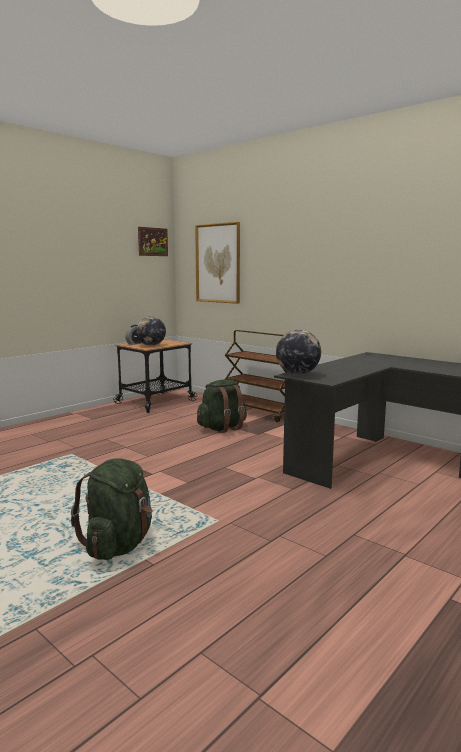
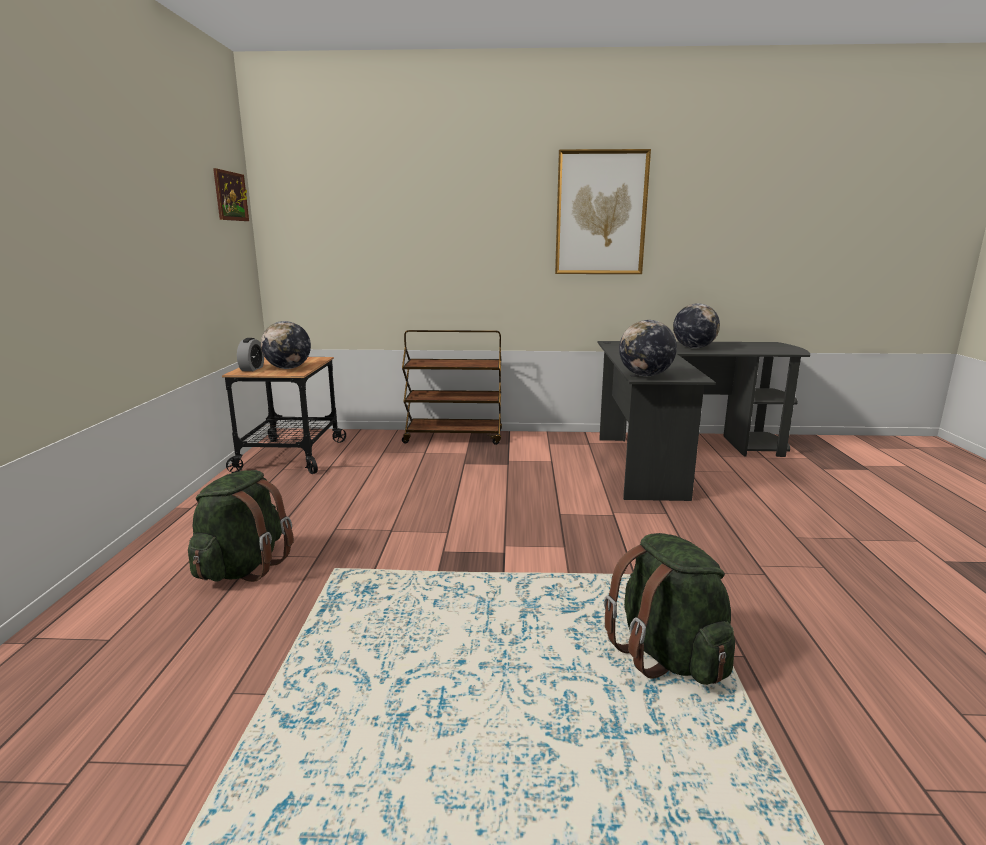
camera: 40 degrees left, 5 degrees up
picture [195,222,240,304] -> picture moved to [555,149,651,274]
green backpack [197,379,247,433] -> green backpack moved to [188,470,294,582]
none -> globe [673,303,720,349]

